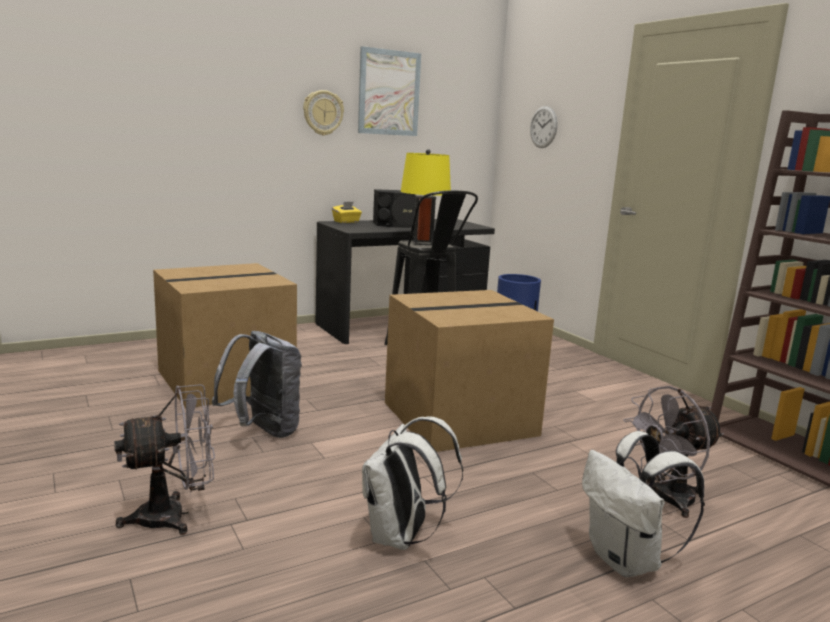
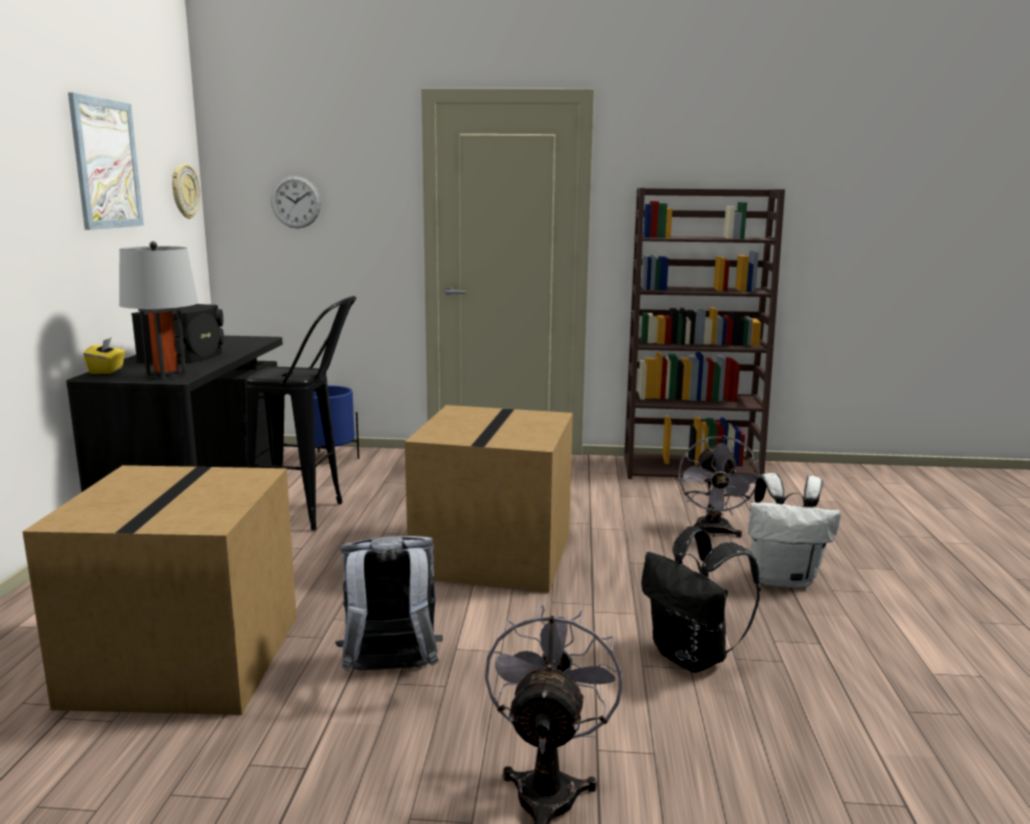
camera: 55 degrees left, 0 degrees up
wall clock [303,90,344,136] -> wall clock moved to [172,164,200,219]
white backpack [362,416,463,550] -> black backpack [641,527,760,673]
yellow table lamp [401,149,451,245] -> none
none -> grey table lamp [119,241,198,380]

